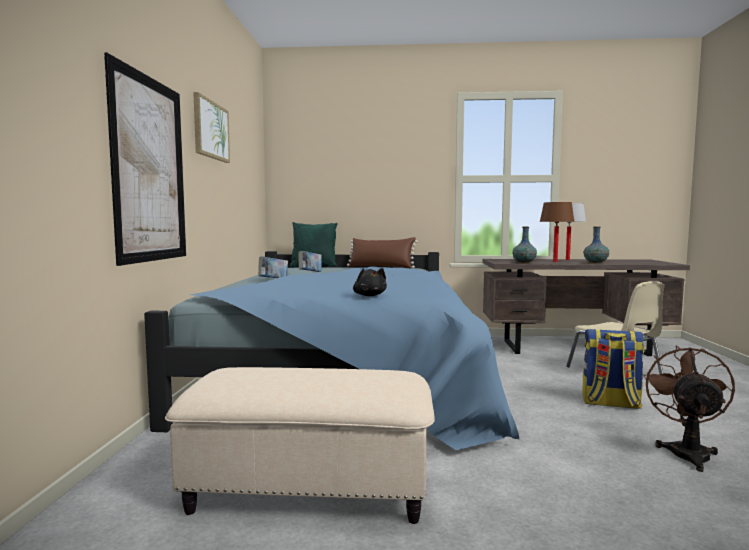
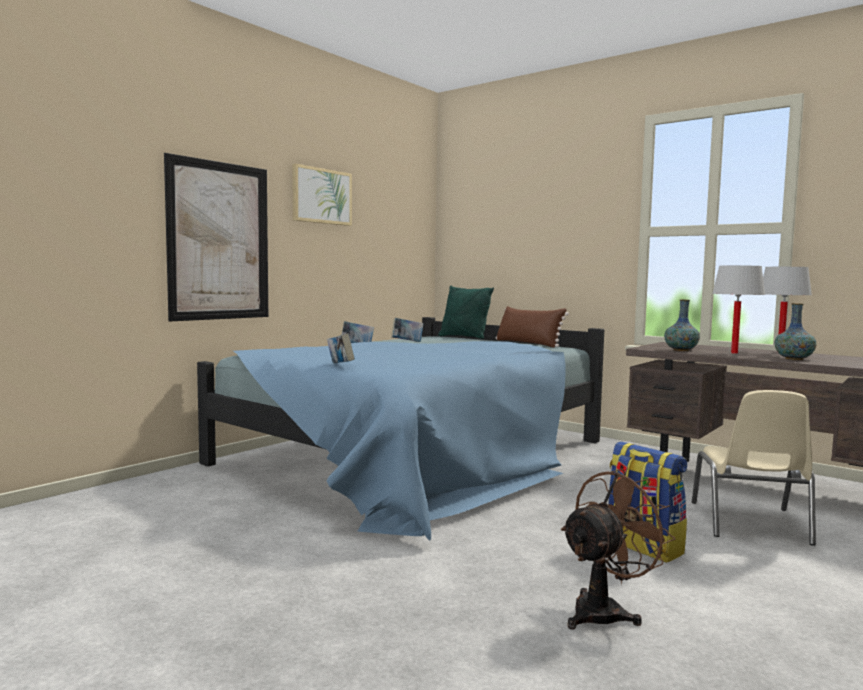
camera: 35 degrees right, 0 degrees up
beige ottoman [165,367,435,524] -> none
black plush toy [353,268,387,296] -> book [327,333,355,364]
brown table lamp [540,202,575,262] -> white table lamp [712,265,765,354]

